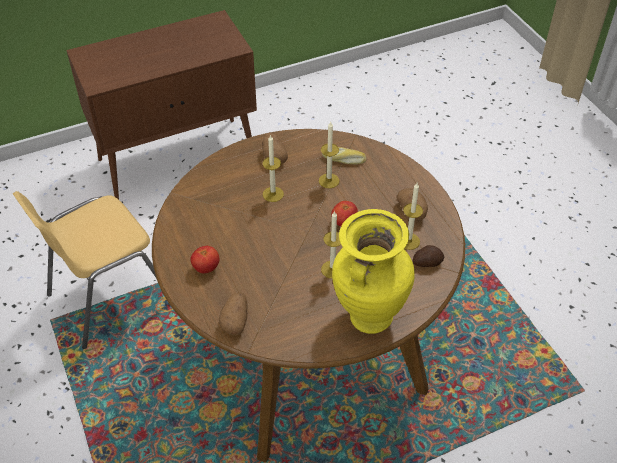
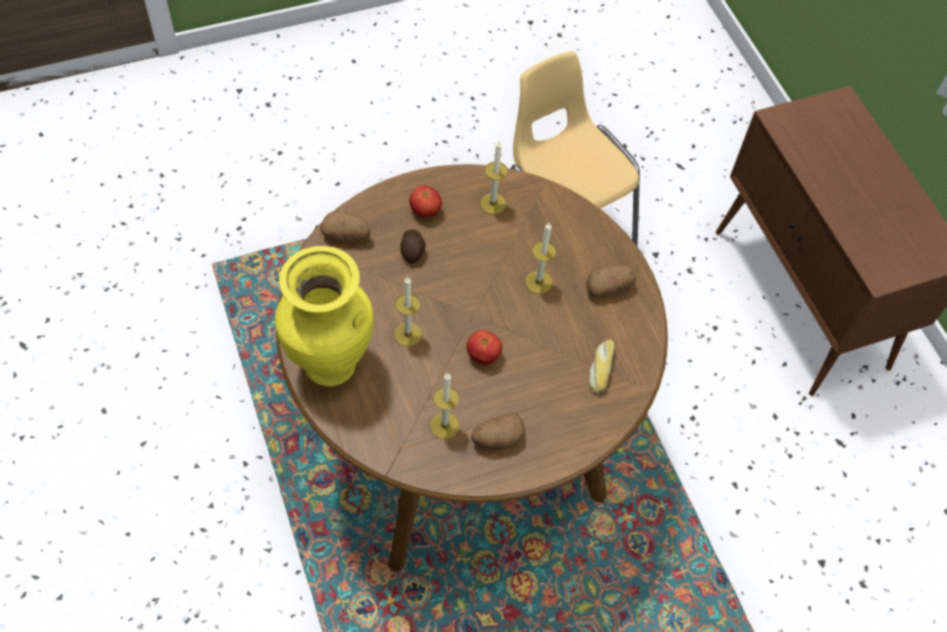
camera: 90 degrees right, 10 degrees up
candle [319,121,339,188] -> candle moved to [480,140,508,214]
potato [412,245,445,267] -> potato moved to [400,229,426,263]

